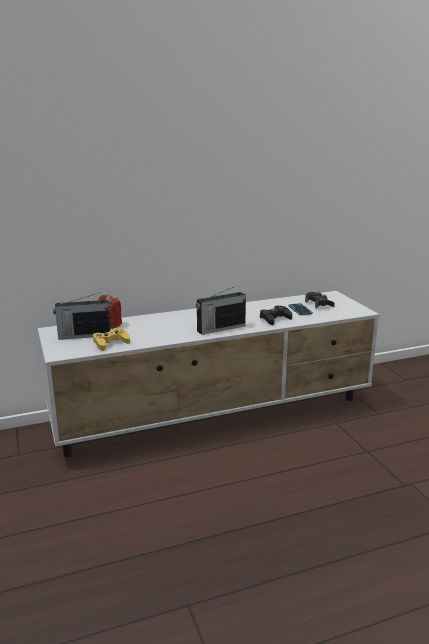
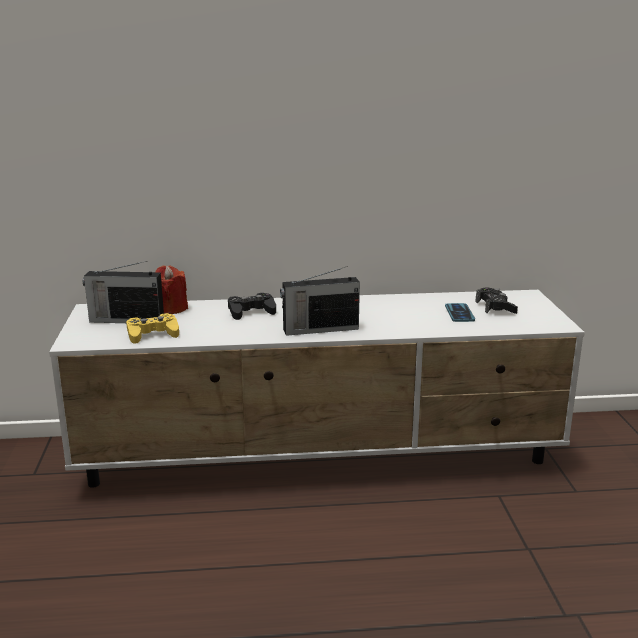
camera: 15 degrees right, 0 degrees up
black game controller [260,306,292,325] -> black game controller moved to [228,293,276,320]

